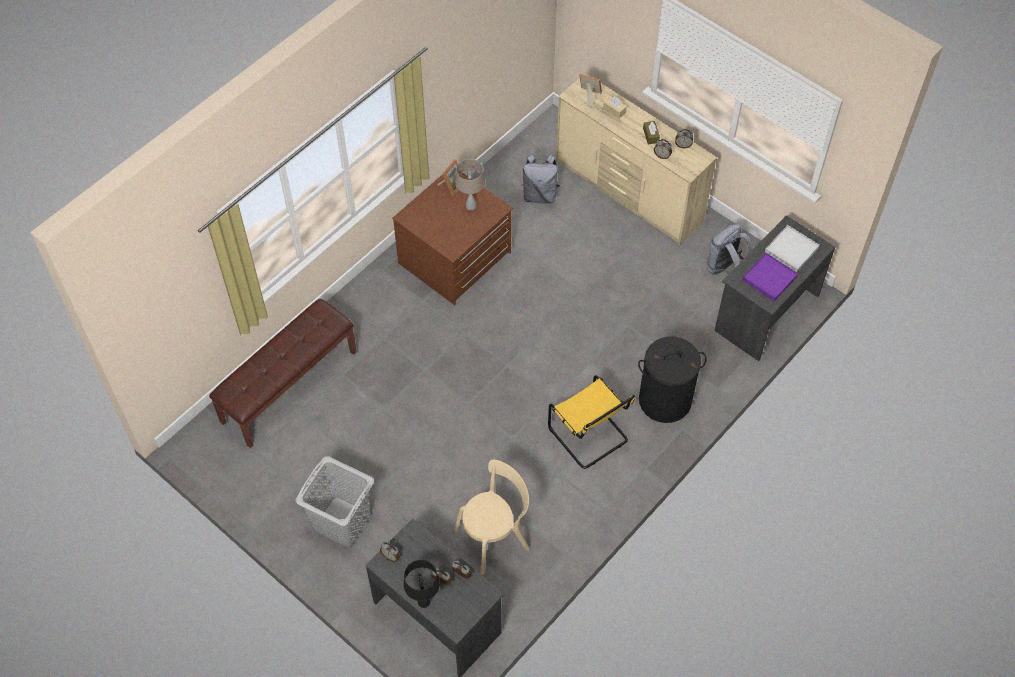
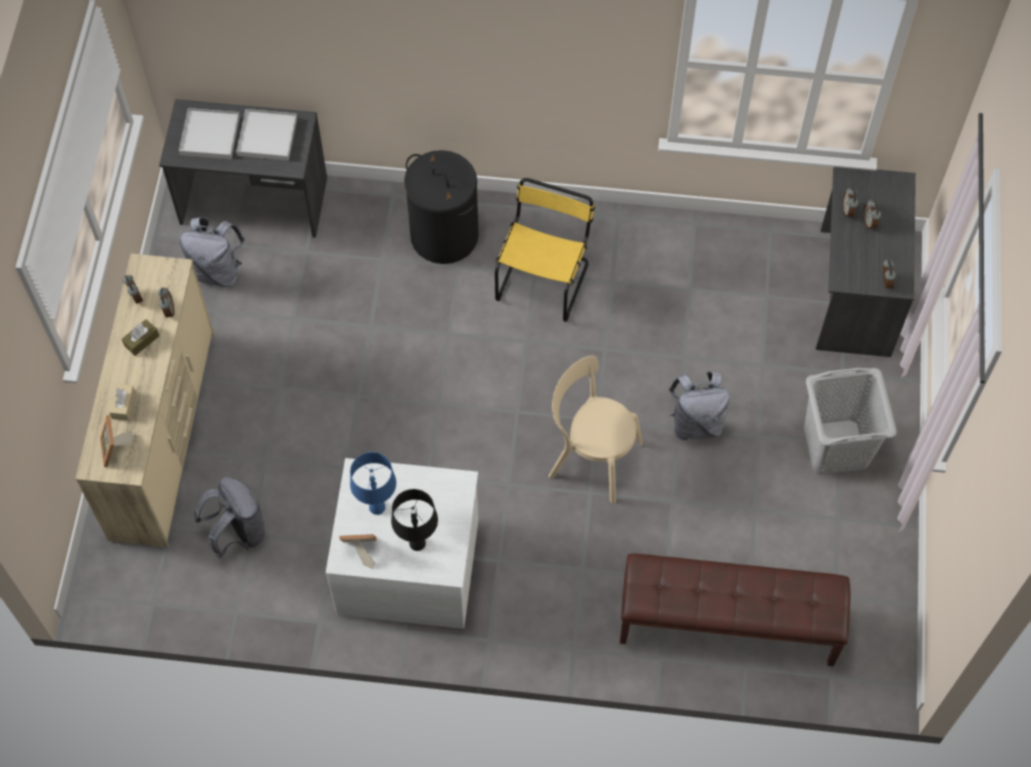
camera: 125 degrees left, 5 degrees up
brown dresser [392,172,513,305] -> white dresser [326,458,478,629]
black table lamp [404,560,440,608] -> black table lamp moved to [391,489,438,551]
beige chair [454,460,530,575] -> beige chair moved to [548,356,643,503]
beige table lamp [455,159,485,210] -> blue table lamp [350,452,396,515]
purple tray [742,253,798,301] -> white tray [236,109,297,161]
none -> grey backpack [669,371,730,440]

